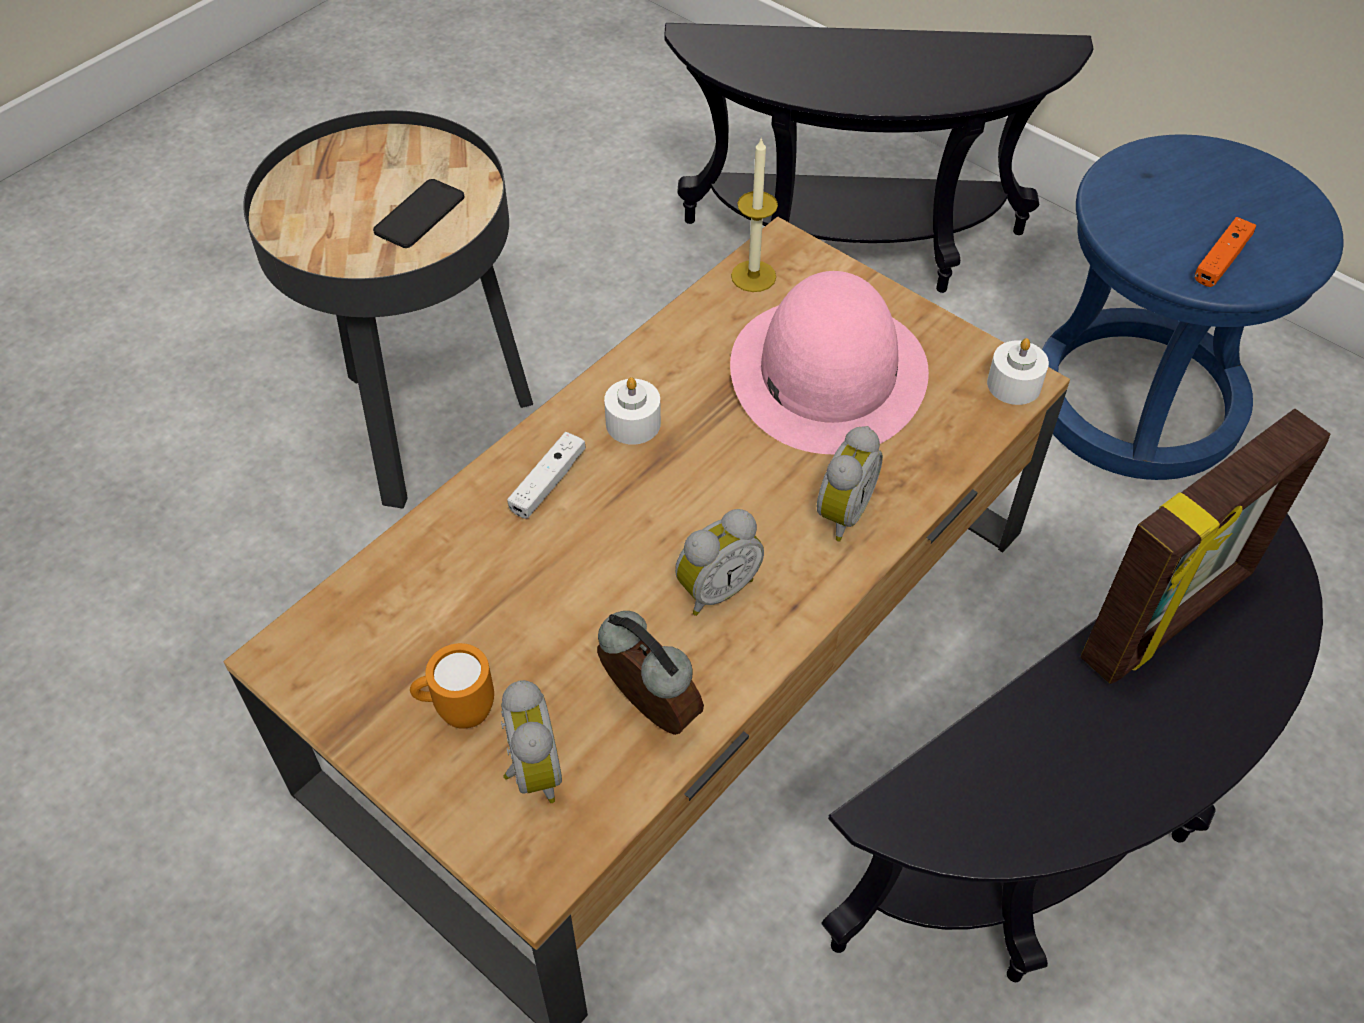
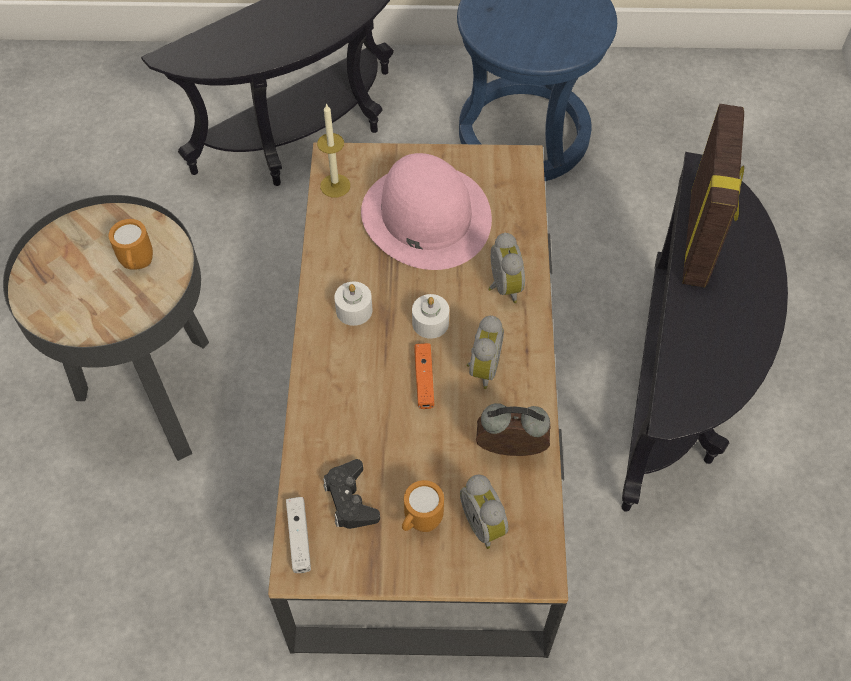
camera: 40 degrees left, 5 degrees up
phone [373,179,465,248] -> orange mug [109,219,153,270]
alarm clock [501,680,562,803] -> alarm clock turned 150 degrees counterclockwise [460,474,508,549]
white game controller [507,432,586,519] -> white game controller moved to [286,497,311,573]
white candle [987,338,1049,405] -> white candle moved to [412,294,449,339]
orange game controller [1194,217,1256,287] -> orange game controller moved to [414,343,434,409]
none -> black game controller [323,459,380,529]

